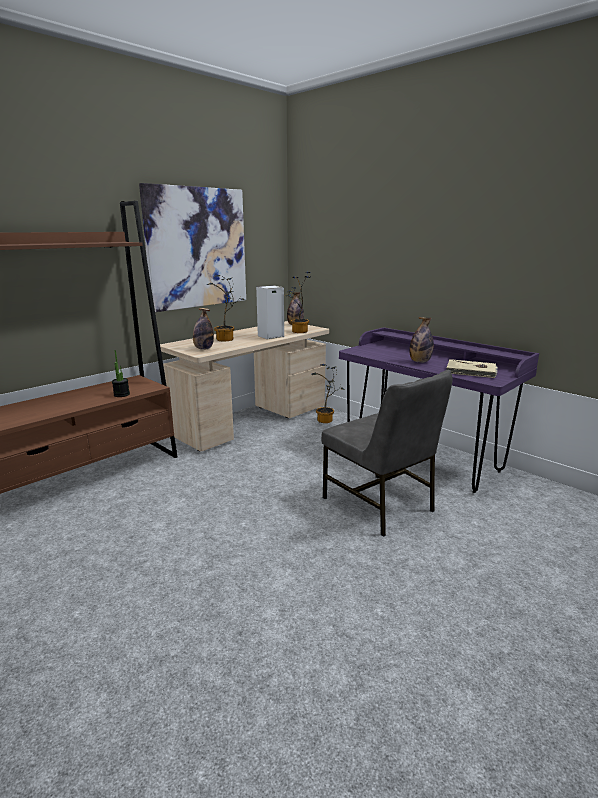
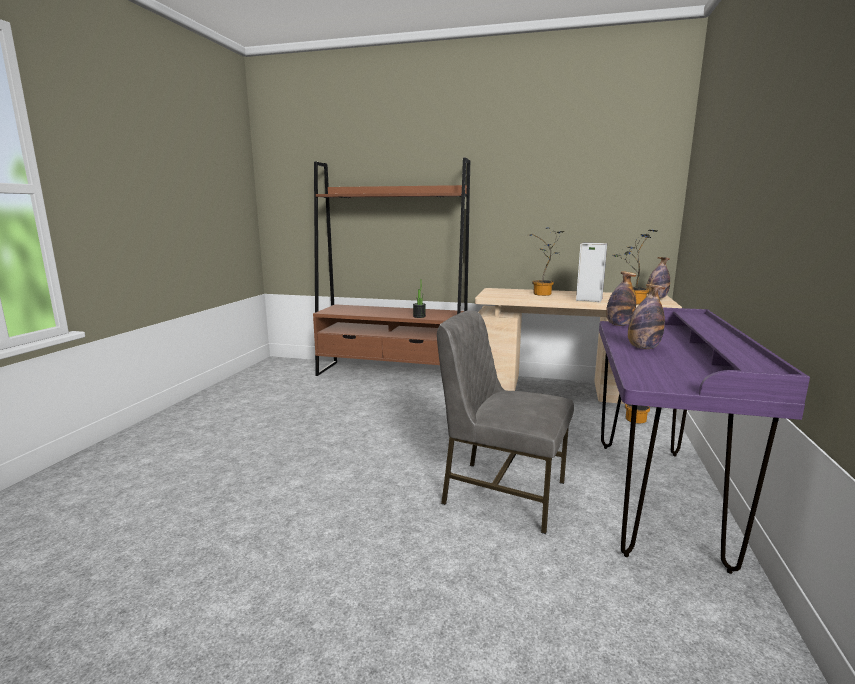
camera: 60 degrees right, 5 degrees down
picture [139,183,246,312] -> none
bottle [193,308,214,350] -> bottle moved to [606,271,637,326]
grey chair [321,370,453,537] -> grey chair turned 90 degrees clockwise [437,310,574,534]
beige book [446,359,498,378] -> none

